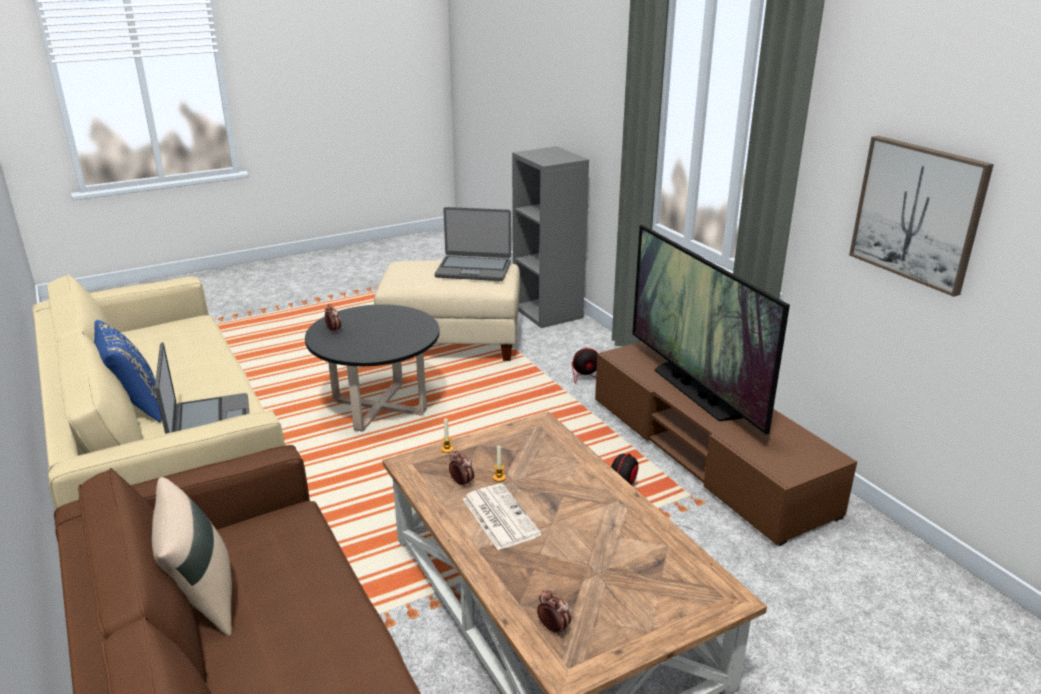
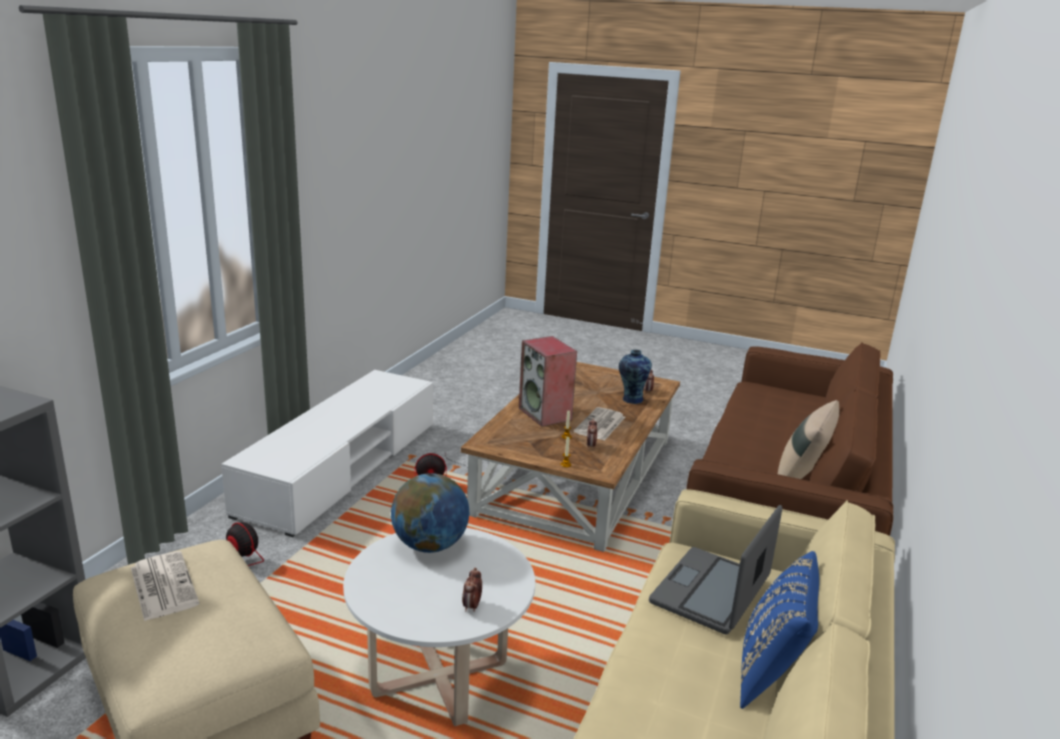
camera: 130 degrees left, 5 degrees down
black coffee table [305,304,440,432] -> white coffee table [343,528,535,726]
laptop [435,207,511,281] -> newspaper [131,551,199,621]
brown tv stand [595,341,857,546] -> white tv stand [221,370,433,537]
television [632,225,790,435] -> none
picture [849,136,994,297] -> none
none -> globe [391,473,470,553]
none -> speaker [519,336,577,427]
none -> vase [619,350,652,404]

